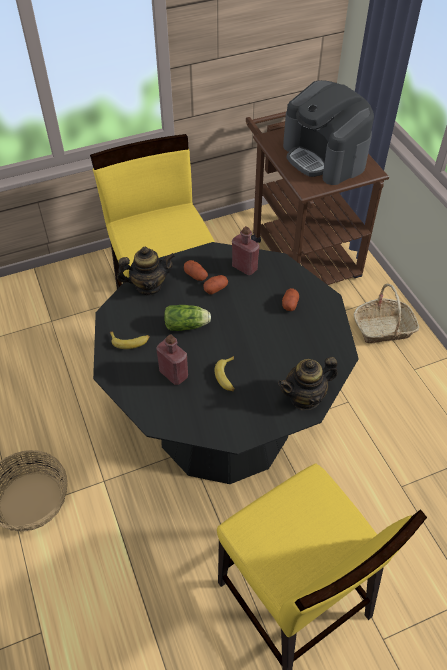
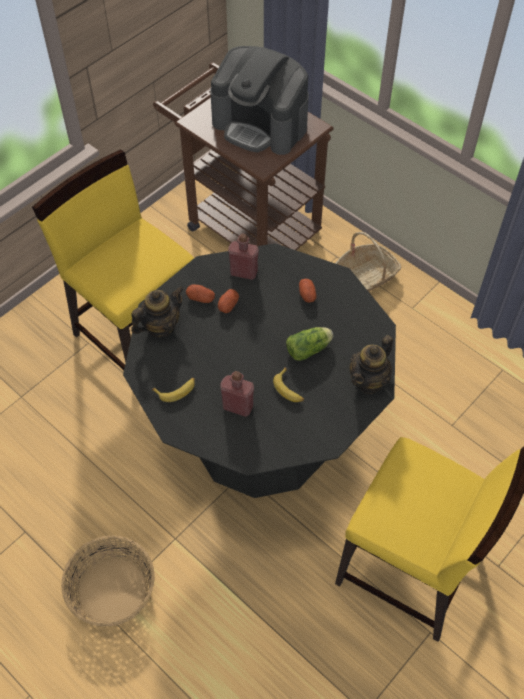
camera: 25 degrees left, 5 degrees up
lettuce [164,305,211,331] -> lettuce moved to [286,327,333,361]

